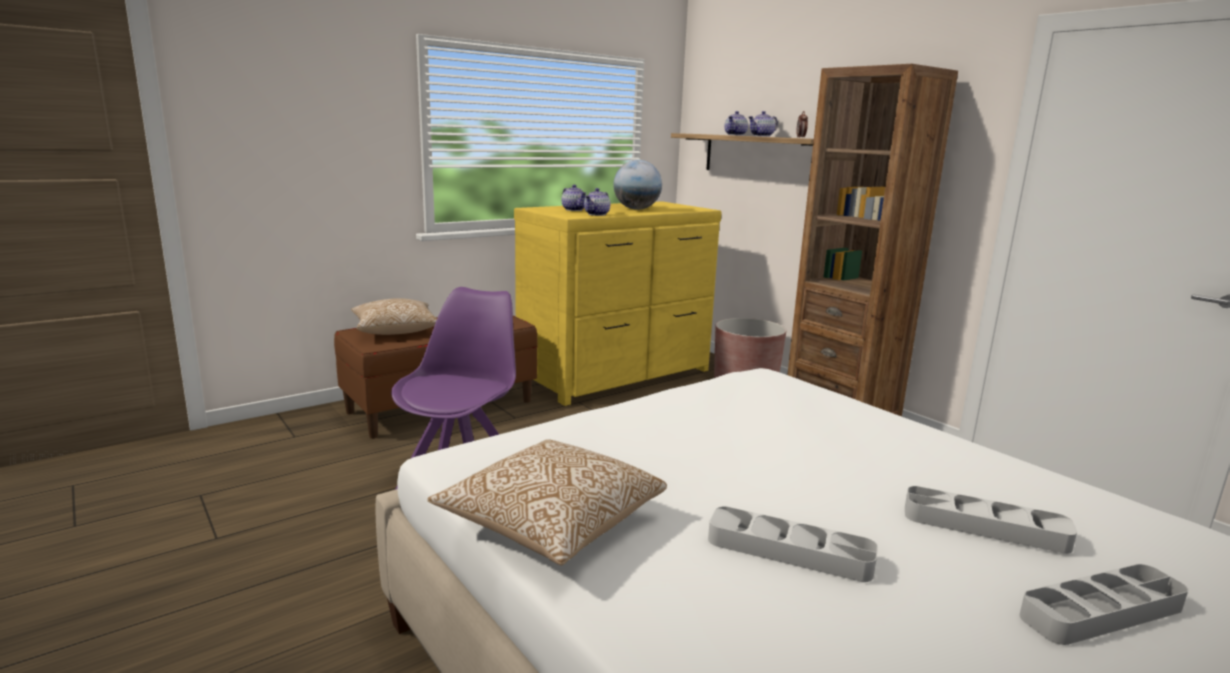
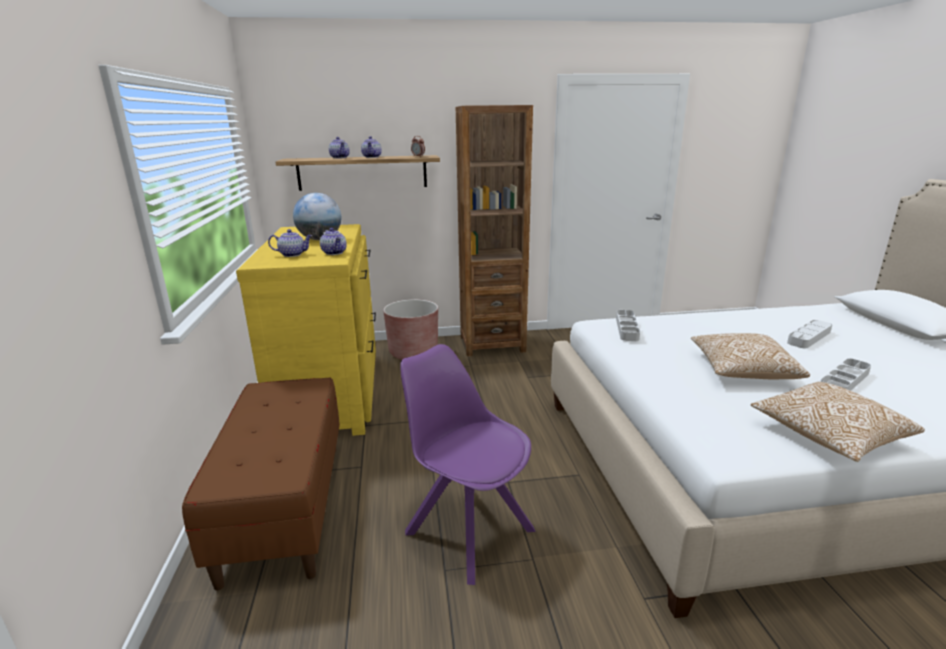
camera: 60 degrees left, 5 degrees up
pillow [351,298,437,335] -> pillow moved to [691,333,810,379]
grey tray [1020,564,1188,645] -> grey tray moved to [616,310,640,341]

